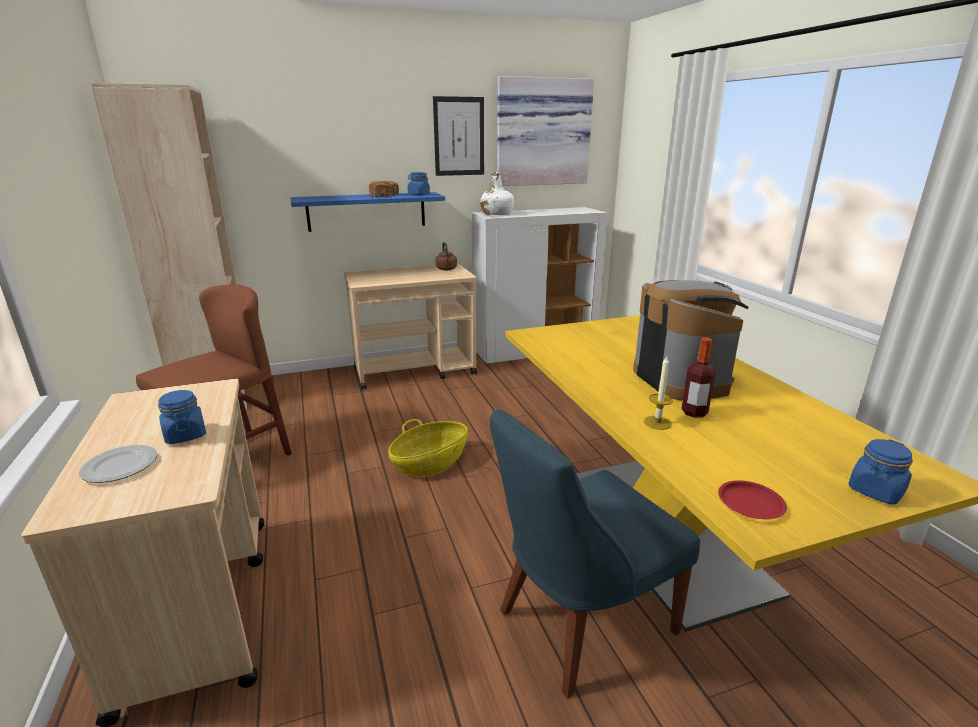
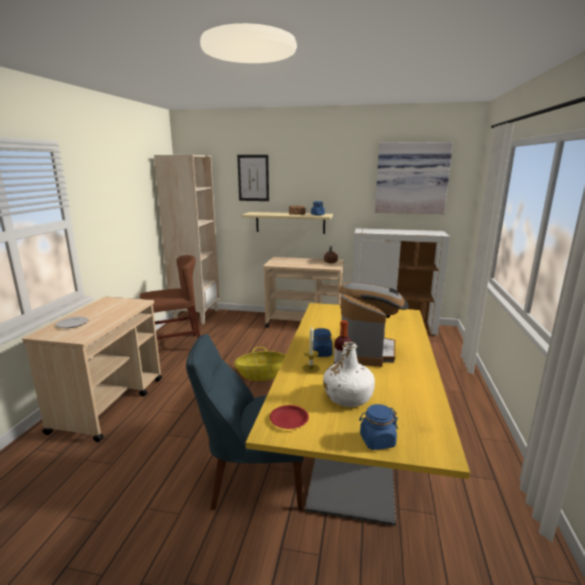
camera: 30 degrees right, 5 degrees down
blue jar [158,390,206,444] -> blue jar moved to [313,328,333,357]
blue shelf [291,192,445,232] -> beige shelf [242,212,333,234]
picture [433,96,484,176] -> picture moved to [237,155,269,201]
white bottle [480,172,514,215] -> white bottle moved to [323,342,375,407]

